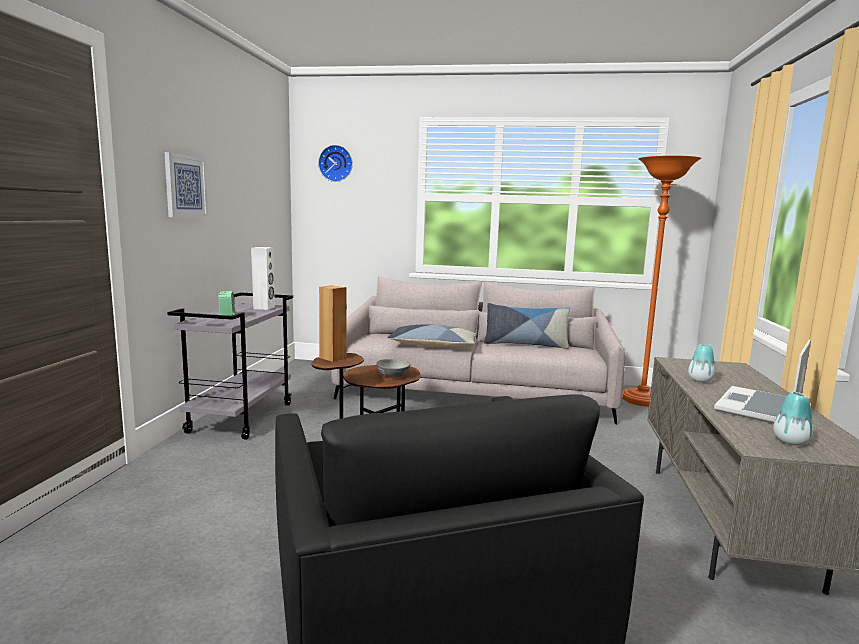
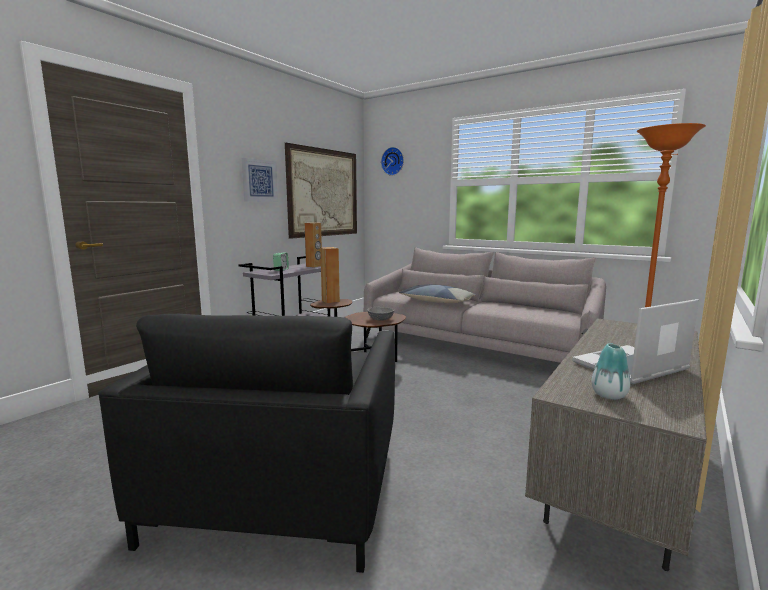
camera: 25 degrees right, 0 degrees up
white speaker [251,247,275,310] -> brown speaker [305,223,322,268]
pillow [484,303,570,349] -> none
vase [688,344,715,382] -> none
none -> picture [285,143,357,239]

